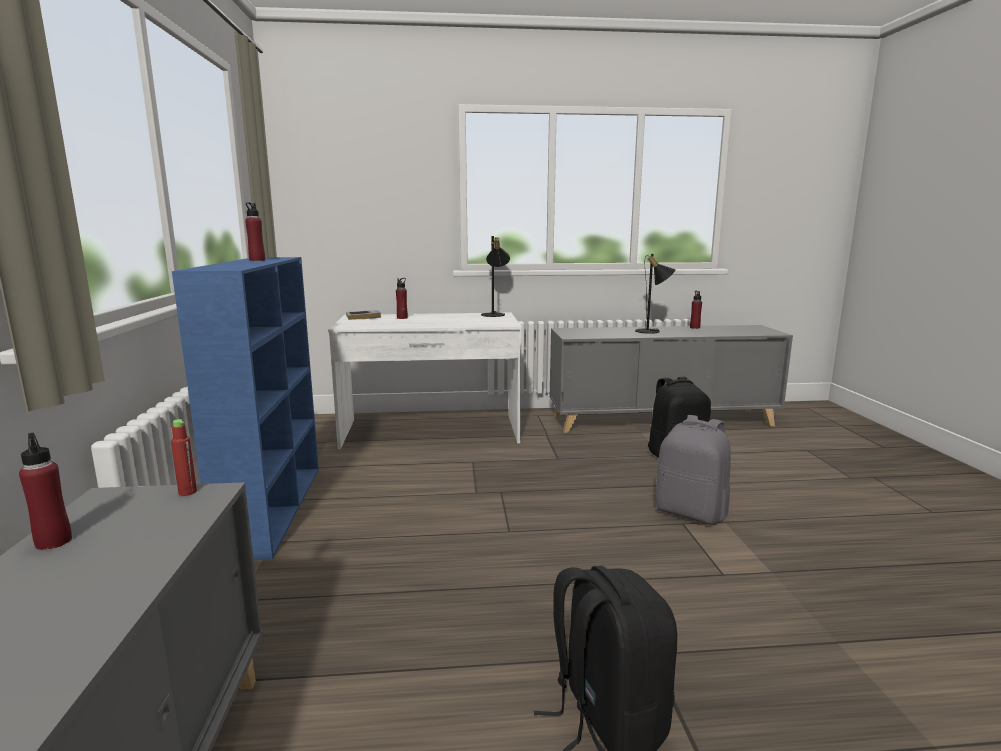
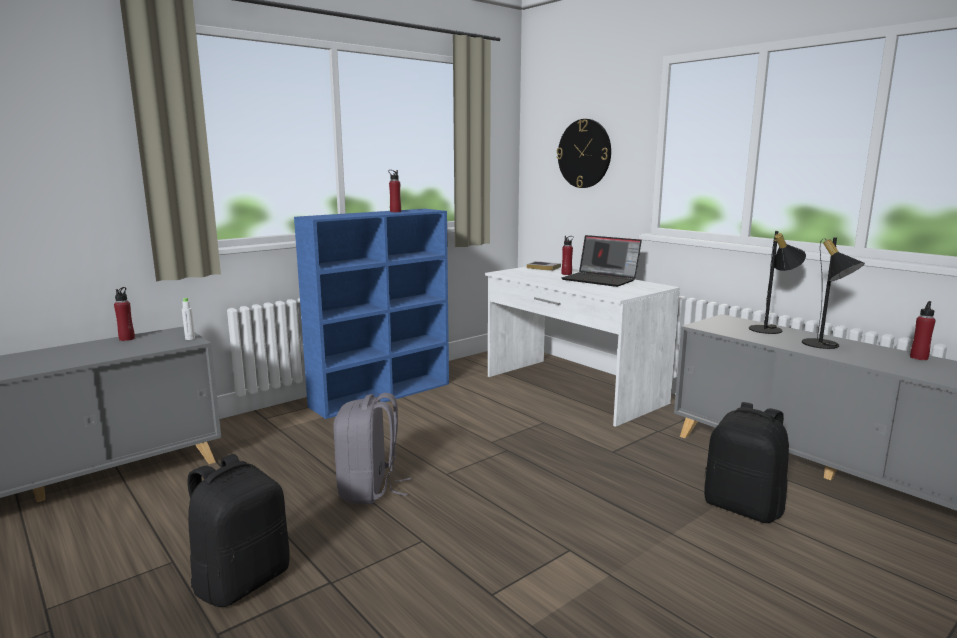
camera: 55 degrees right, 0 degrees up
red bottle [171,419,197,496] -> white bottle [182,298,195,340]
black table lamp [481,236,510,317] -> black table lamp moved to [749,231,806,334]
grey backpack [656,415,731,525] -> grey backpack moved to [333,393,411,504]
none -> wall clock [557,119,611,188]
none -> laptop [562,235,642,287]

